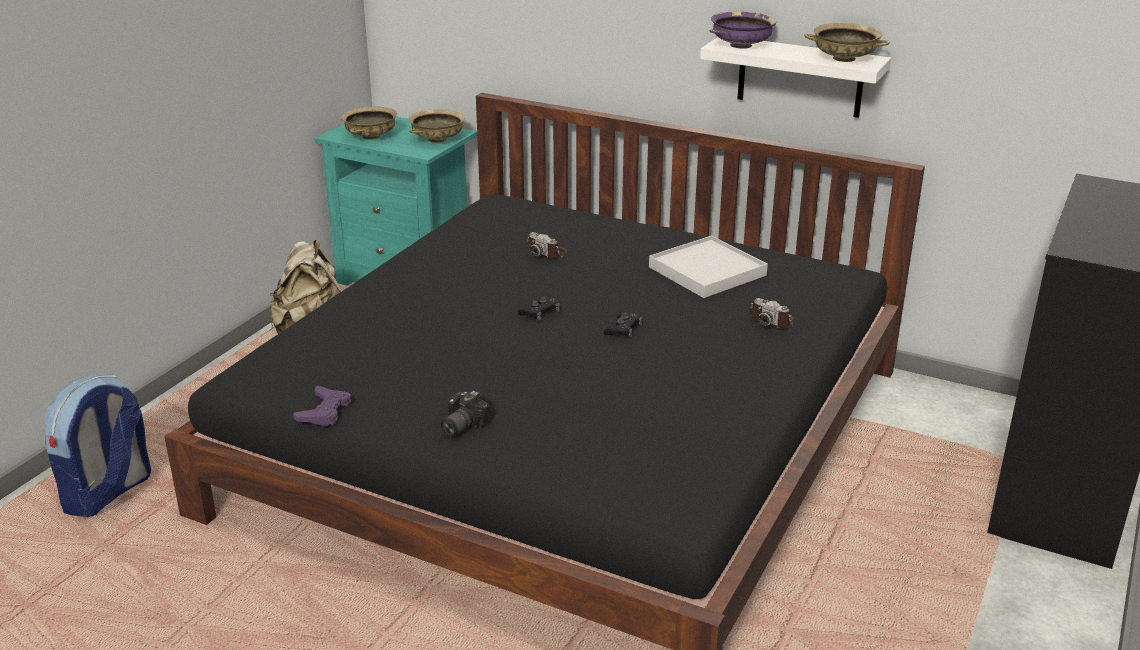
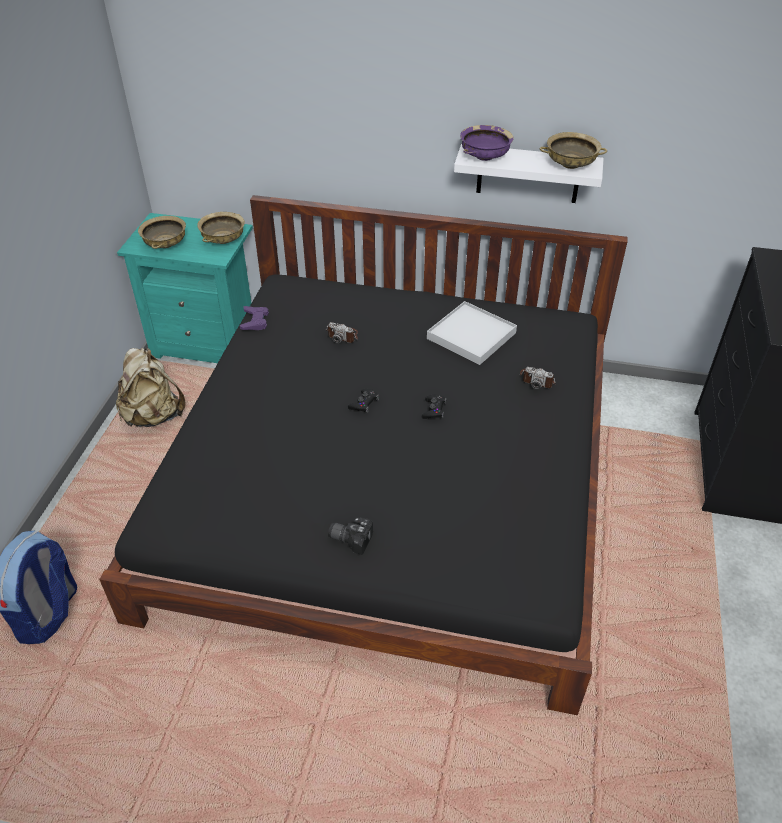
camera: 15 degrees left, 15 degrees up
purple game controller [293,386,351,426] -> purple game controller moved to [240,306,269,330]
camera [441,390,492,437] -> camera turned 90 degrees clockwise [328,517,373,555]

